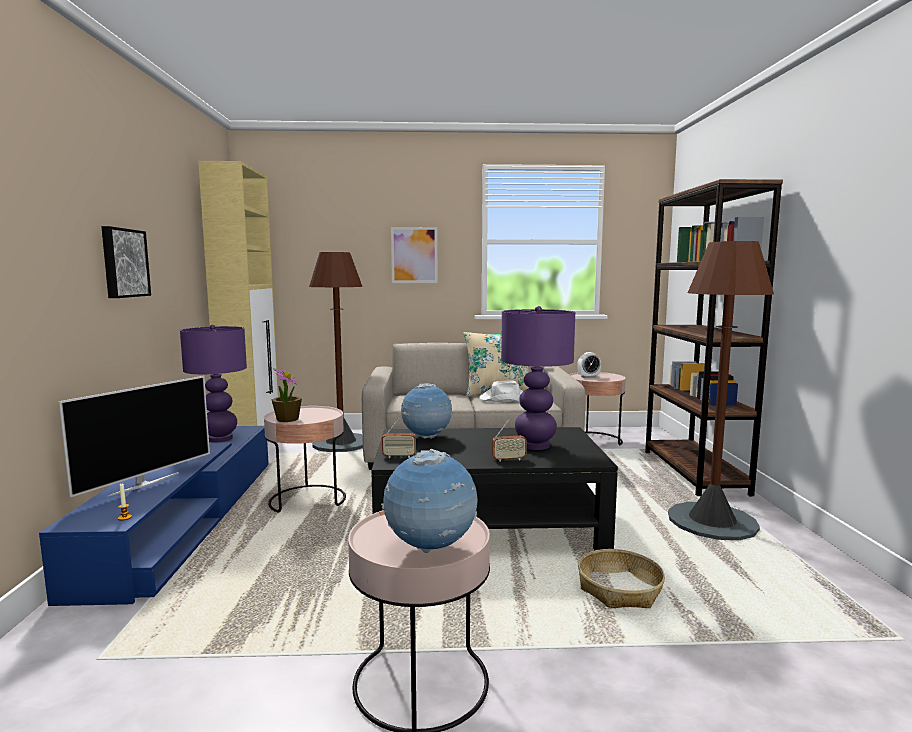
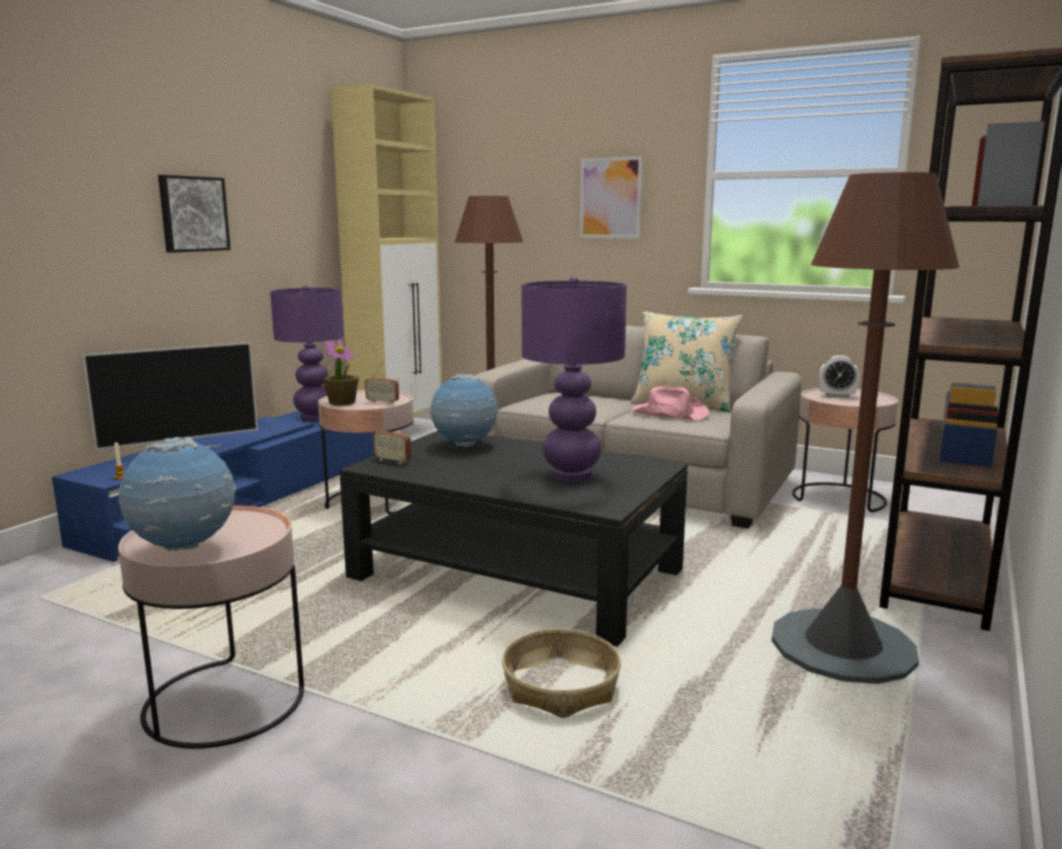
camera: 30 degrees right, 5 degrees up
white hat [479,380,523,402] -> pink hat [631,386,709,420]
radio [492,419,527,462] -> radio moved to [365,361,399,404]

